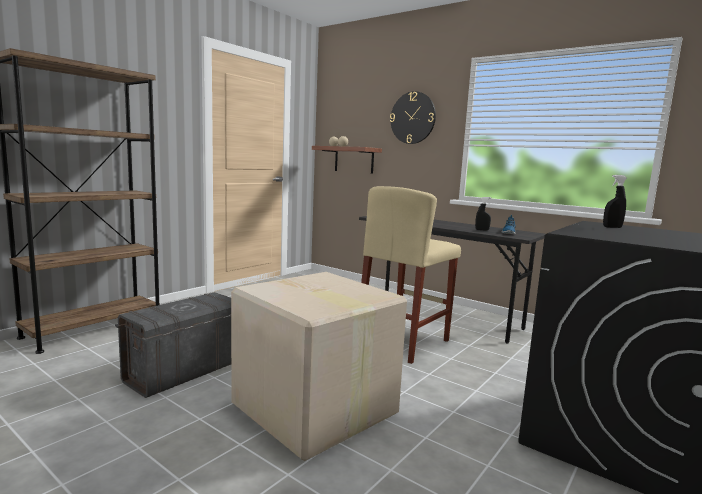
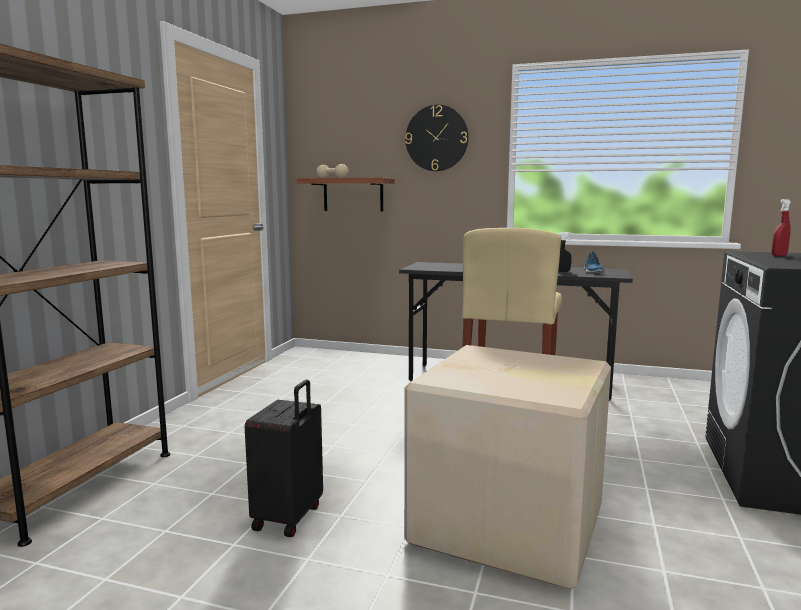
camera: 20 degrees left, 0 degrees up
grey storage box [115,292,231,398] -> black suitcase [245,380,323,537]
black spray bottle [603,175,627,228] -> red spray bottle [772,199,791,256]

